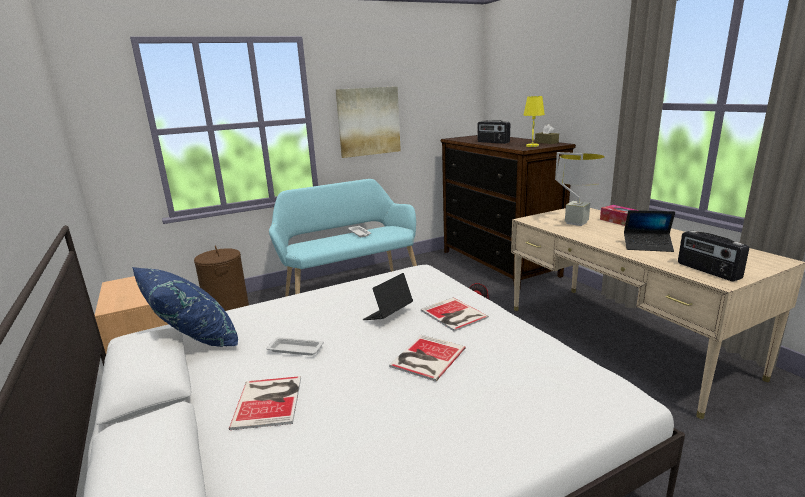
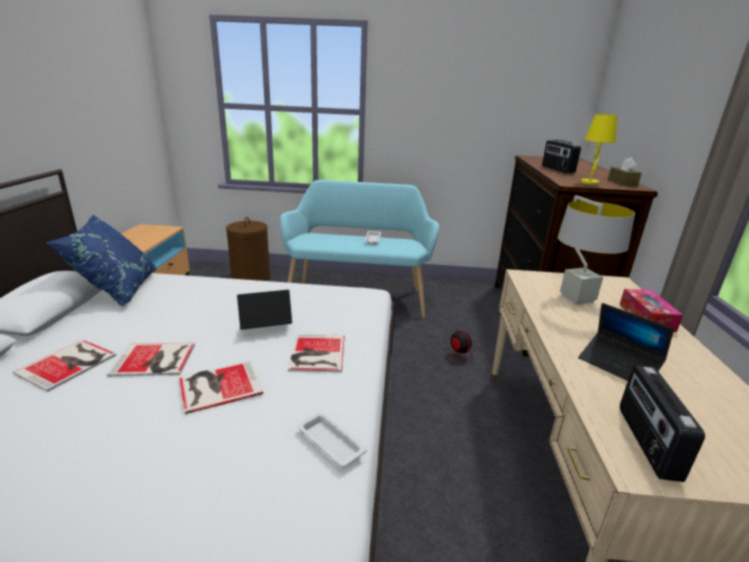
camera: 30 degrees right, 5 degrees up
white tray [266,337,324,356] -> white tray moved to [298,412,367,468]
picture [336,86,401,158] -> none
none -> book [107,343,195,377]

